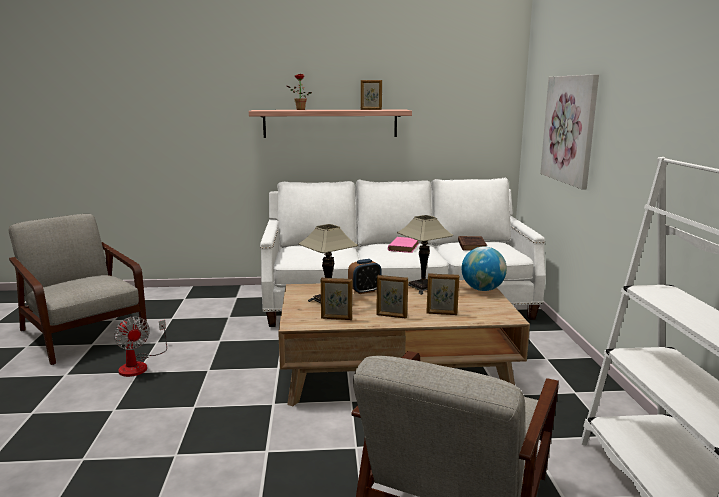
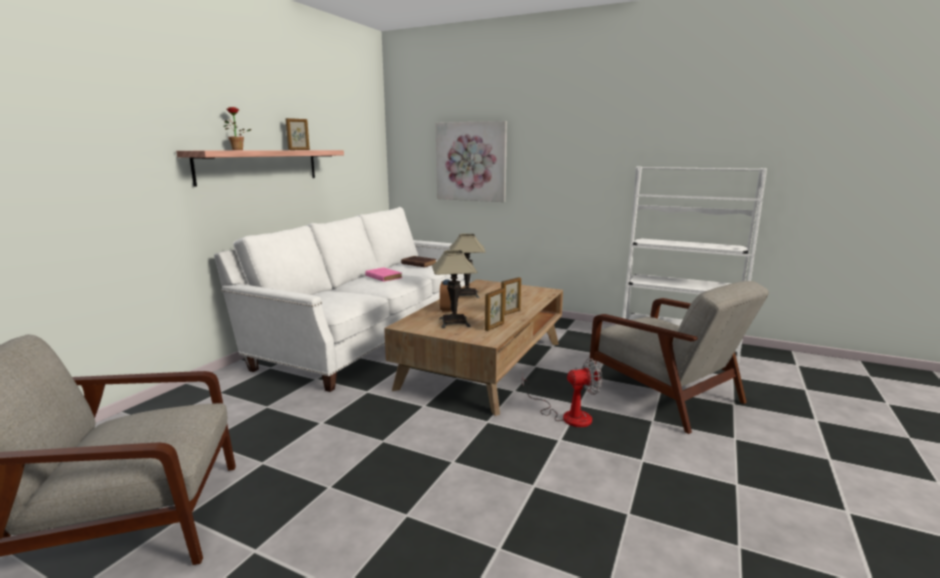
camera: 60 degrees left, 0 degrees up
fan [114,317,167,377] -> fan moved to [522,358,602,427]
picture frame [426,273,459,315] -> none
globe [462,246,507,291] -> none

